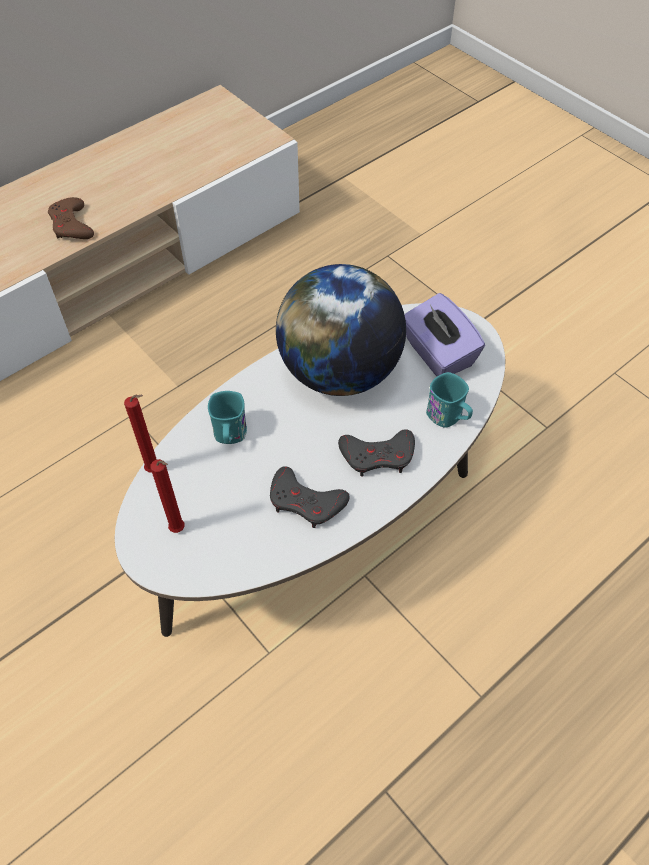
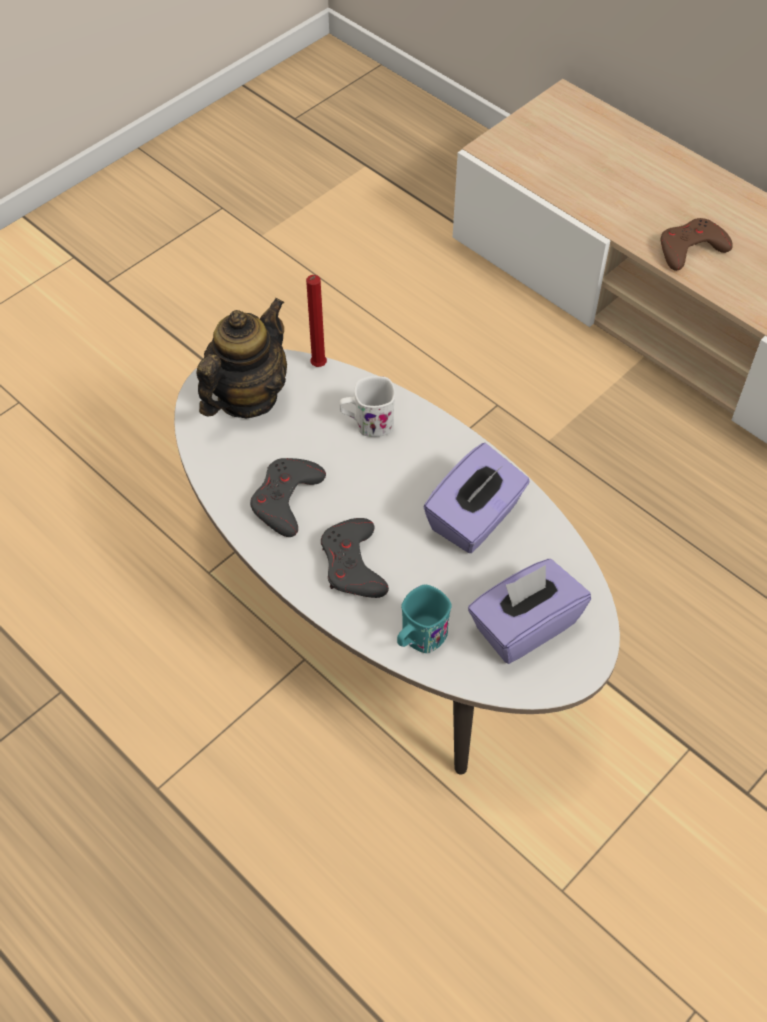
camera: 85 degrees right, 0 degrees up
red candle [150,459,185,533] -> teapot [196,298,287,419]
turquoise mug [208,391,247,444] -> white mug [339,376,395,437]
globe [276,264,406,396] -> purple tissue box [423,443,530,553]

